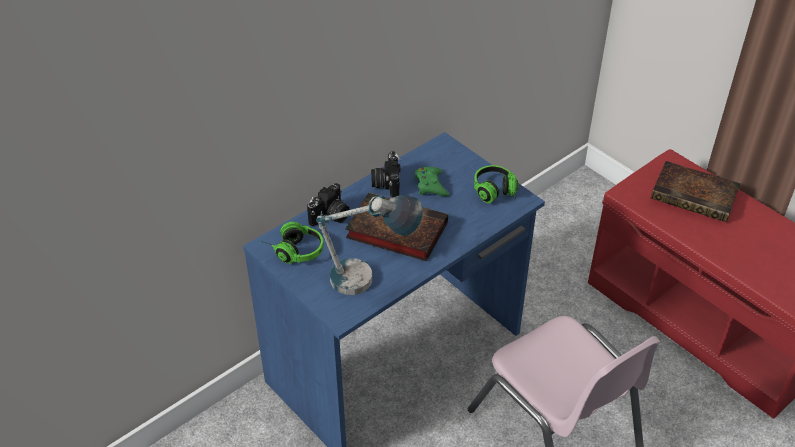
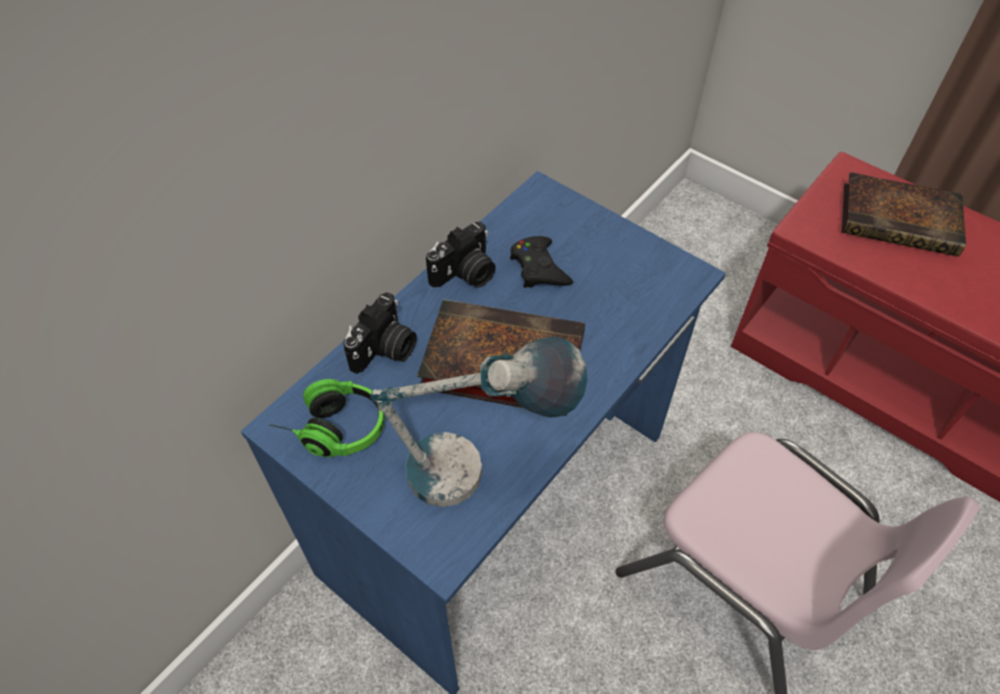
camera: 10 degrees left, 10 degrees up
camera [371,151,401,197] -> camera turned 120 degrees counterclockwise [426,222,496,288]
green game controller [415,167,449,196] -> black game controller [510,236,573,288]
headphones [474,165,519,203] -> none

